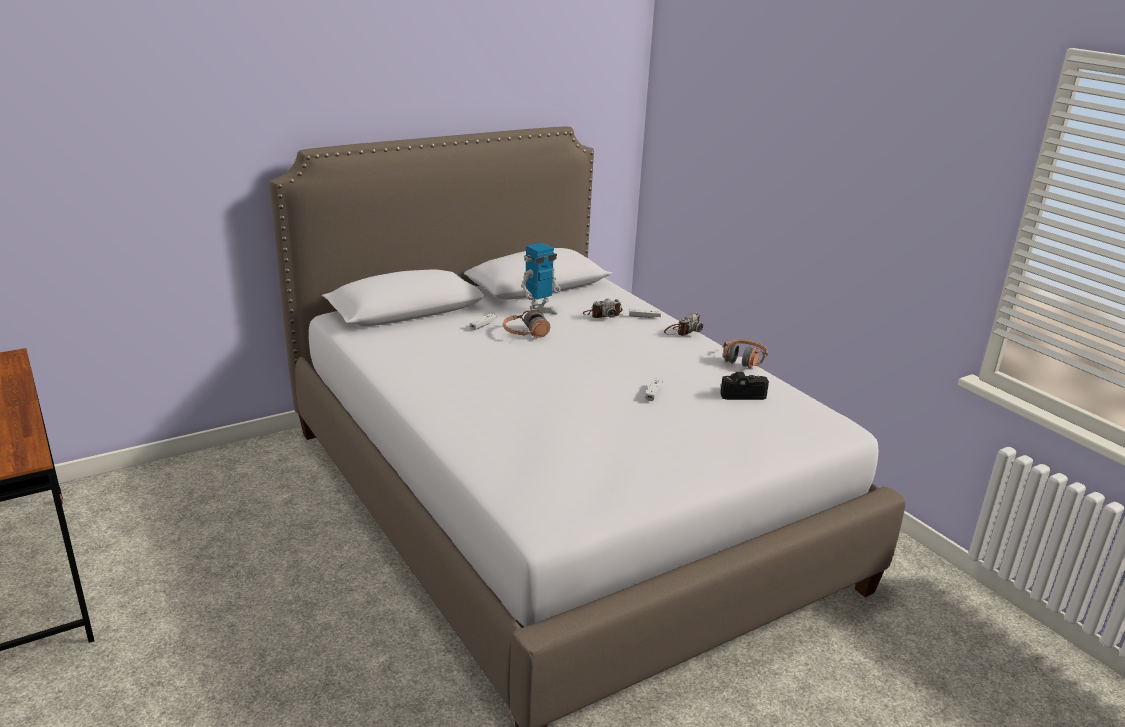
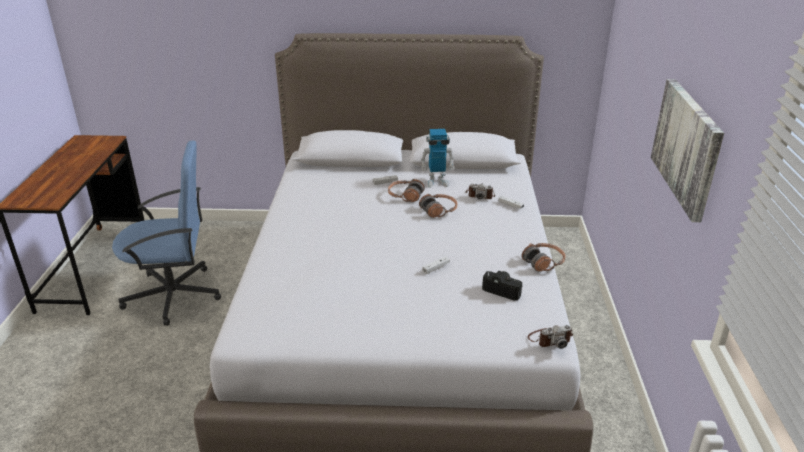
camera: 35 degrees right, 5 degrees up
camera [664,312,703,336] -> camera moved to [528,325,573,349]
none -> blue office chair [112,141,221,326]
none -> headphones [419,194,457,218]
none -> picture [651,79,724,222]

